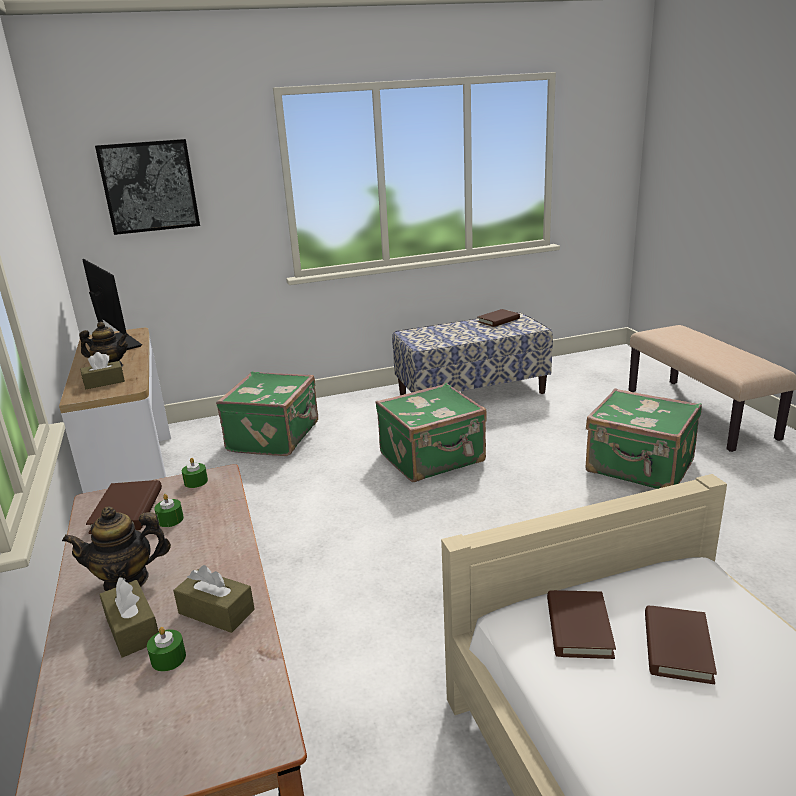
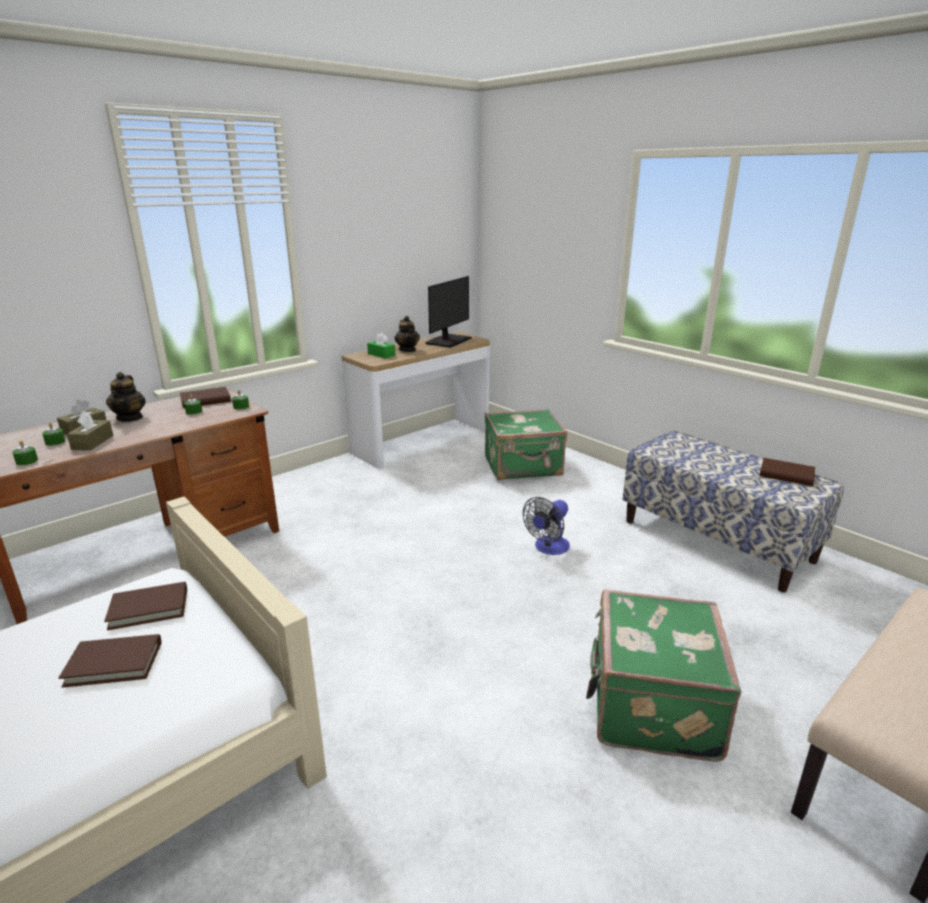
camera: 65 degrees right, 0 degrees up
teapot [62,506,171,591] -> teapot turned 150 degrees counterclockwise [106,372,146,422]
brown tissue box [81,352,125,389] -> green tissue box [367,333,395,359]
picture [95,139,200,235] -> none
green suitcase [375,383,487,482] -> fan [523,497,570,555]
none -> green candle [12,441,38,465]

